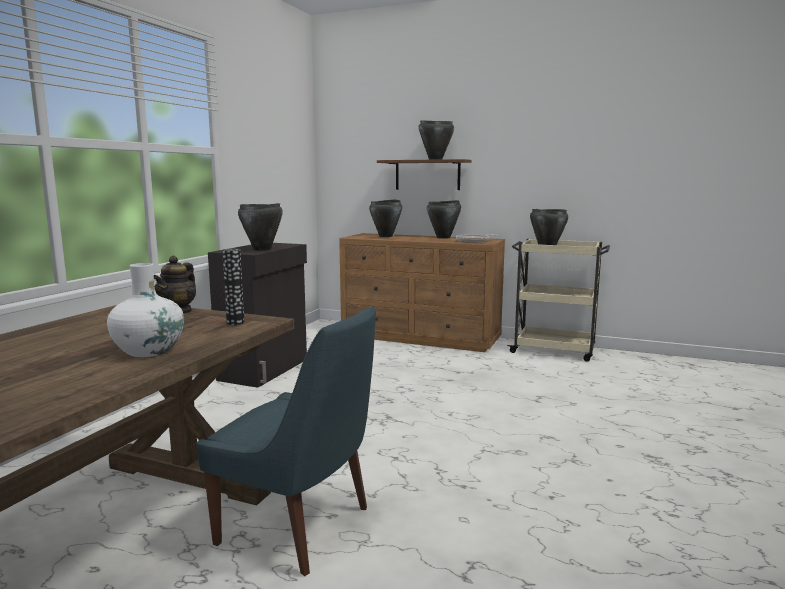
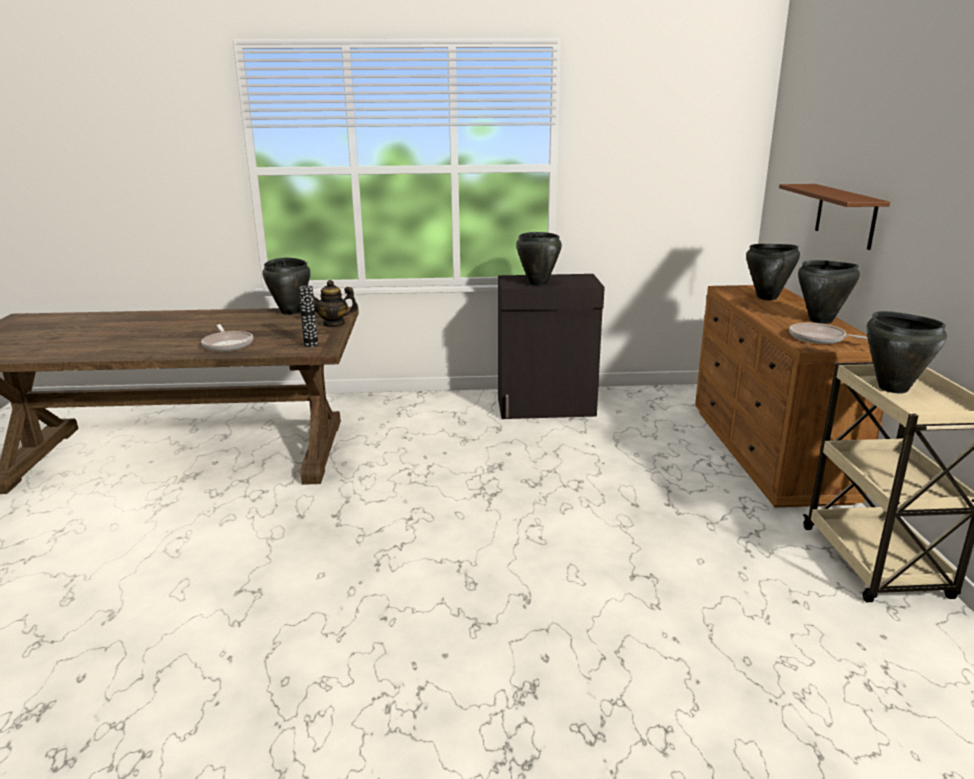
camera: 65 degrees right, 10 degrees up
white vase [107,263,184,357] -> frying pan [201,324,253,351]
blue chair [196,306,376,576] -> none
black cooking pot [419,120,454,160] -> black cooking pot moved to [262,258,311,315]

